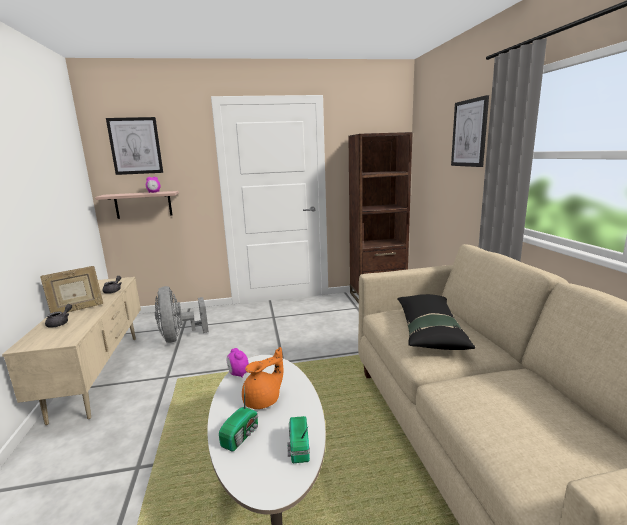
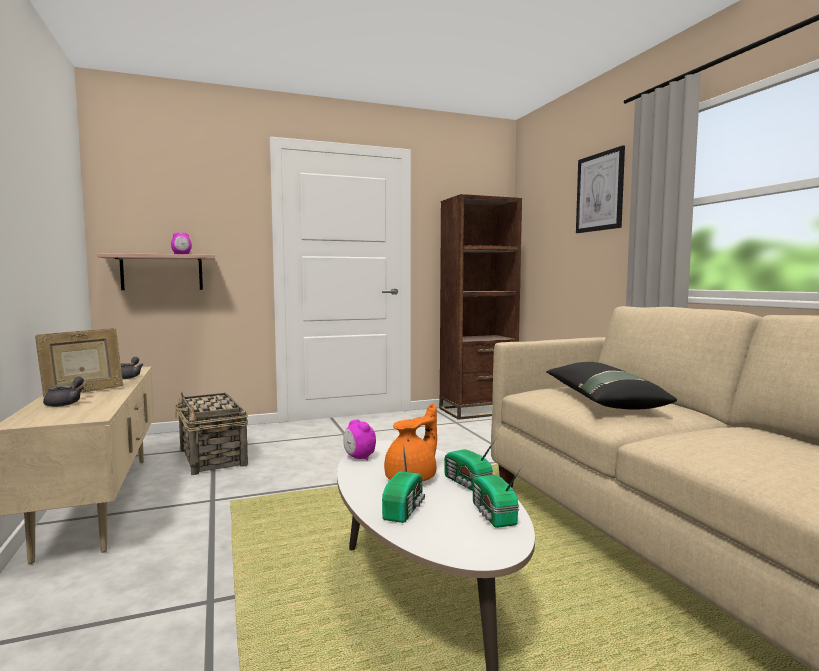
camera: 10 degrees left, 10 degrees down
picture [106,117,163,175] -> none
grey fan [155,286,209,343] -> basket [175,392,248,475]
none -> radio [444,437,497,491]

